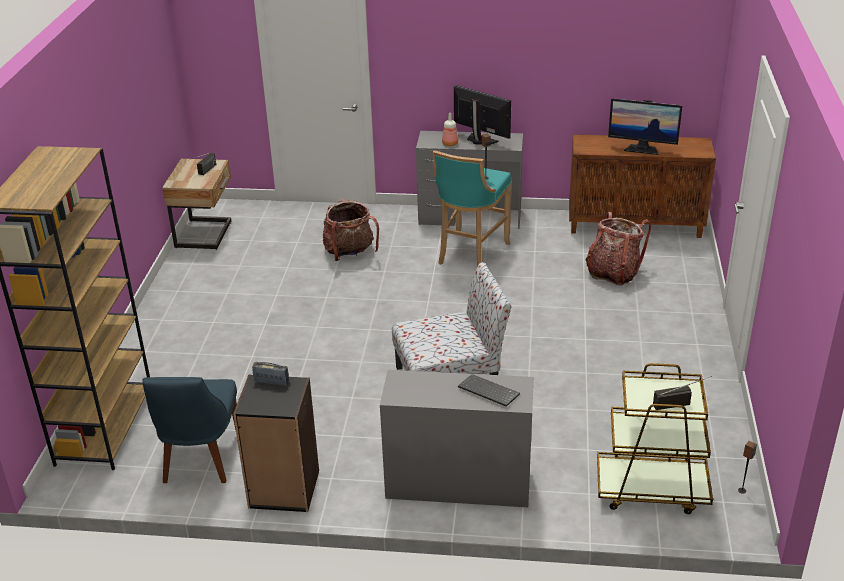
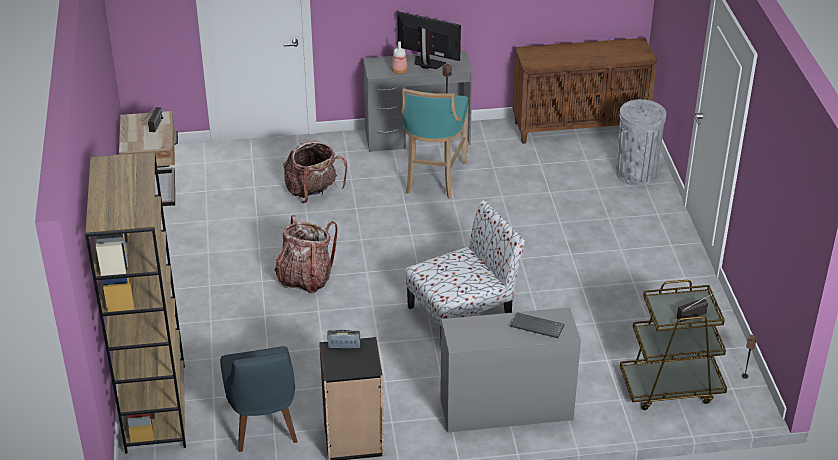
camera: 15 degrees left, 5 degrees up
backpack [586,212,651,286] -> backpack moved to [275,215,338,293]
monitor [608,98,682,155] -> none
none -> grey trash can [616,99,666,186]

